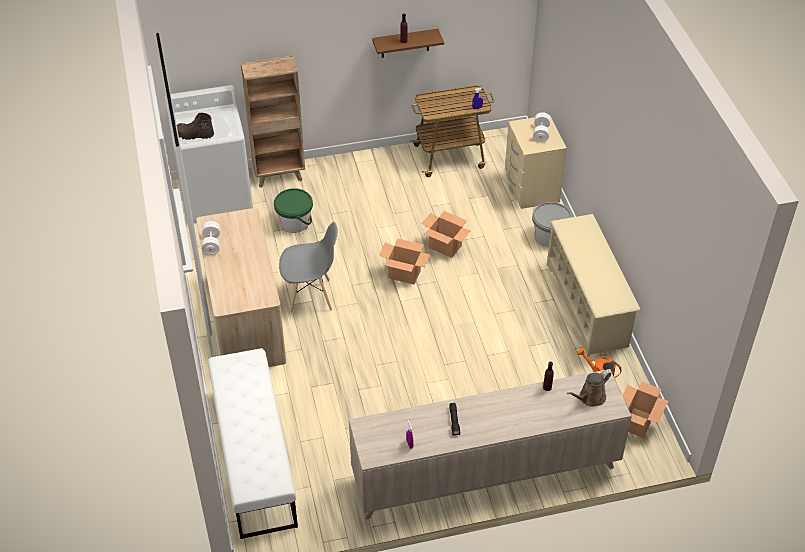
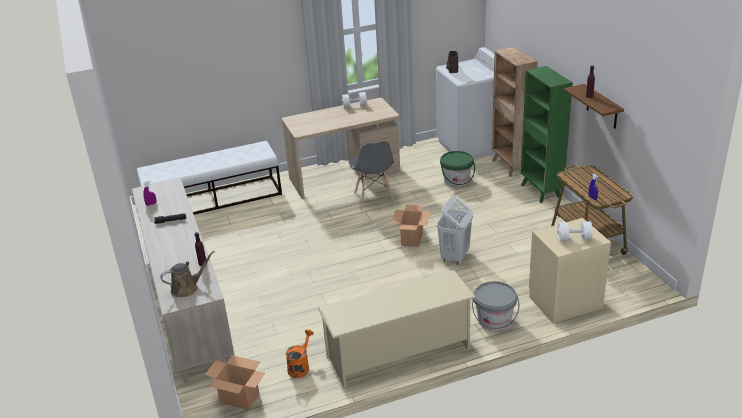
camera: 85 degrees right, 15 degrees down
cardboard box [421,211,471,258] -> white laundry basket [437,196,473,265]
brown watering can [567,370,611,407] -> brown watering can turned 105 degrees clockwise [160,251,215,297]
none -> green bookcase [521,66,573,203]

